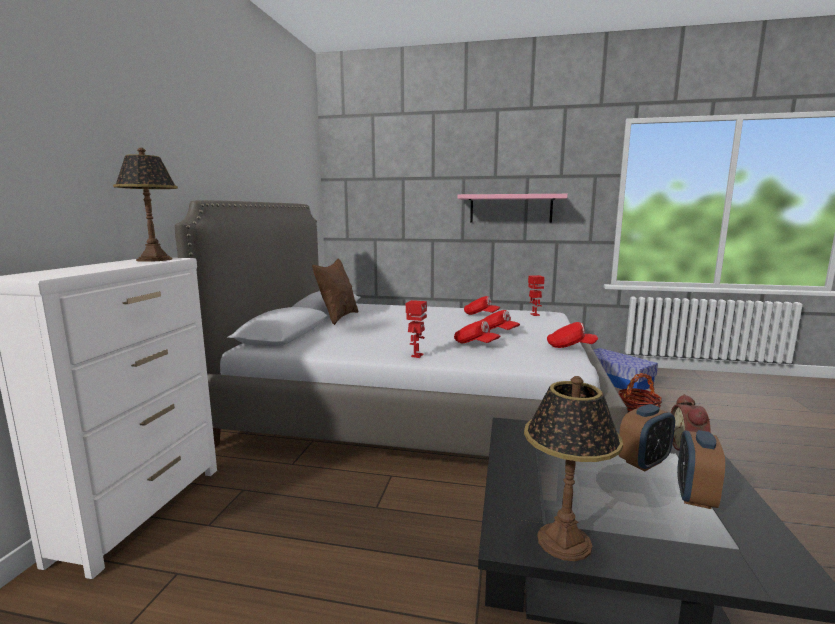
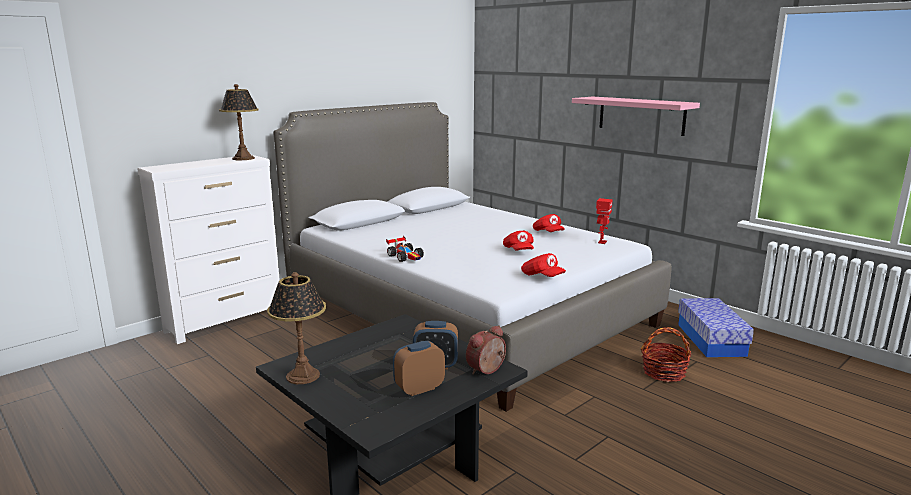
camera: 35 degrees right, 5 degrees up
brown pillow [312,258,358,325] -> none
toy robot [406,300,427,358] -> toy car [386,236,424,262]
red cap [454,320,500,344] -> none

